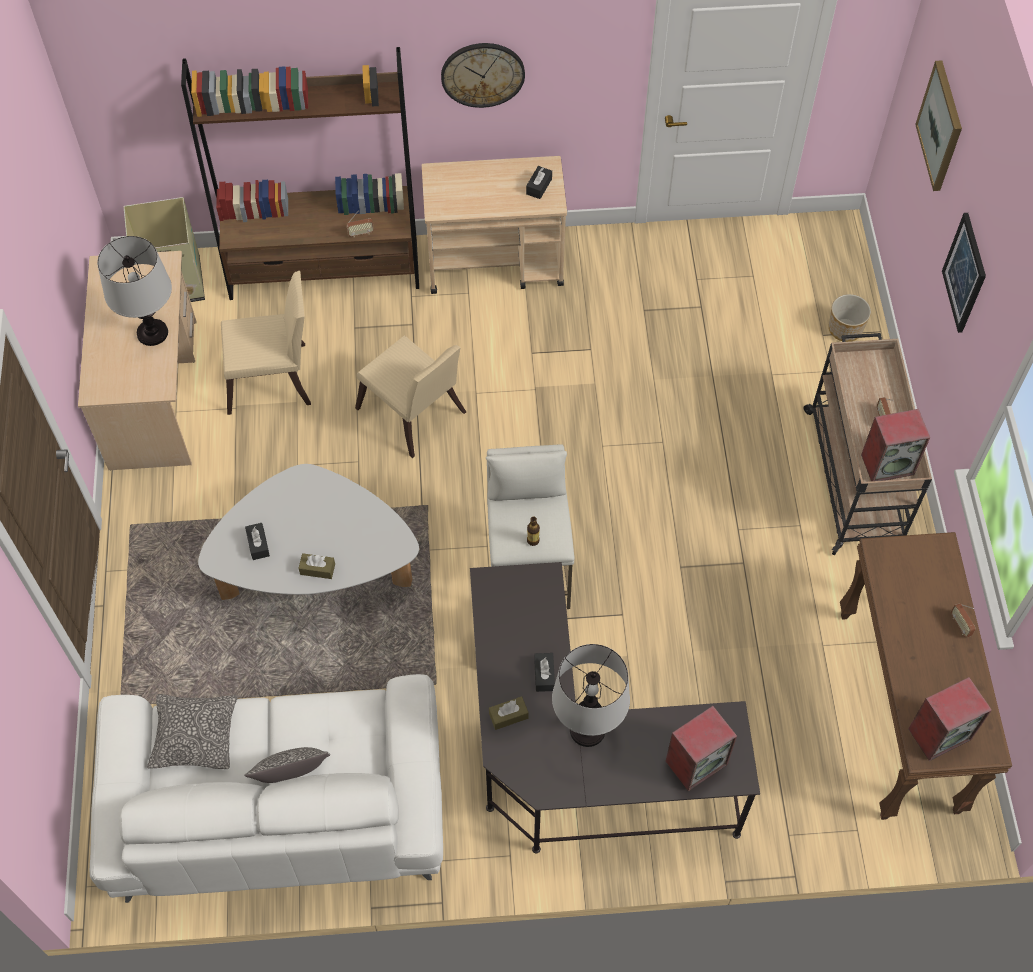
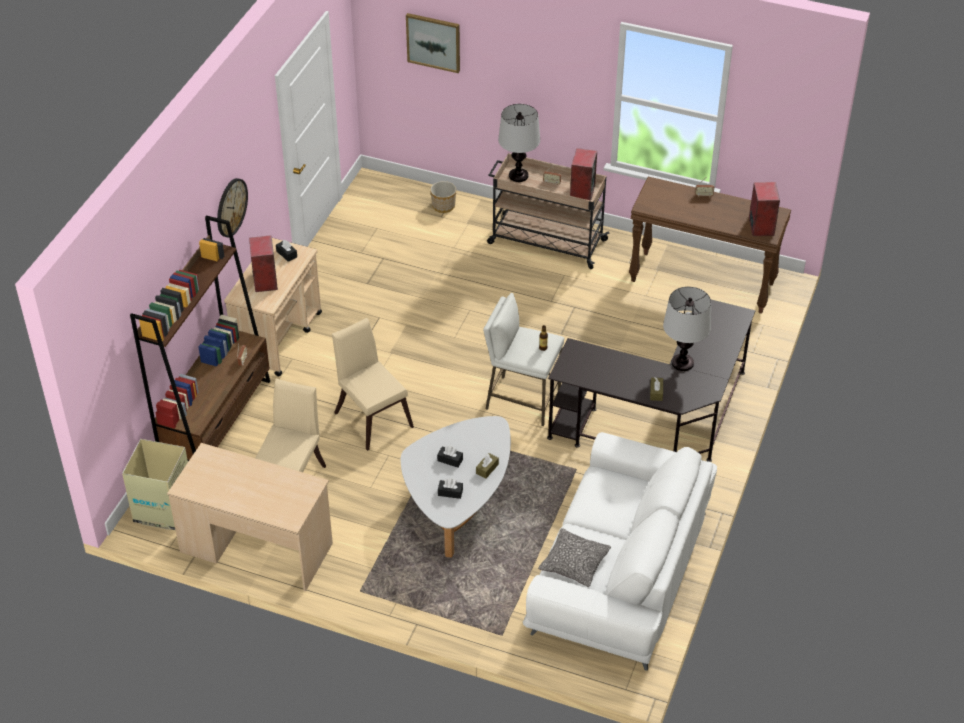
camera: 65 degrees left, 15 degrees down
table lamp [97,236,172,346] -> table lamp moved to [498,104,540,182]
pillow [244,747,330,783] -> none
beige chair [355,335,466,458] -> beige chair turned 105 degrees counterclockwise [332,318,414,451]
black tissue box [534,653,555,692] -> black tissue box moved to [437,446,463,467]
speaker [665,706,737,791] -> speaker moved to [249,235,278,292]
picture [942,213,986,333] -> none

